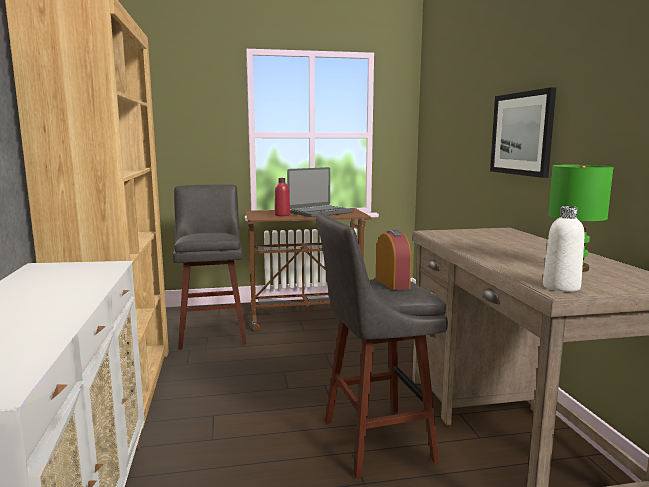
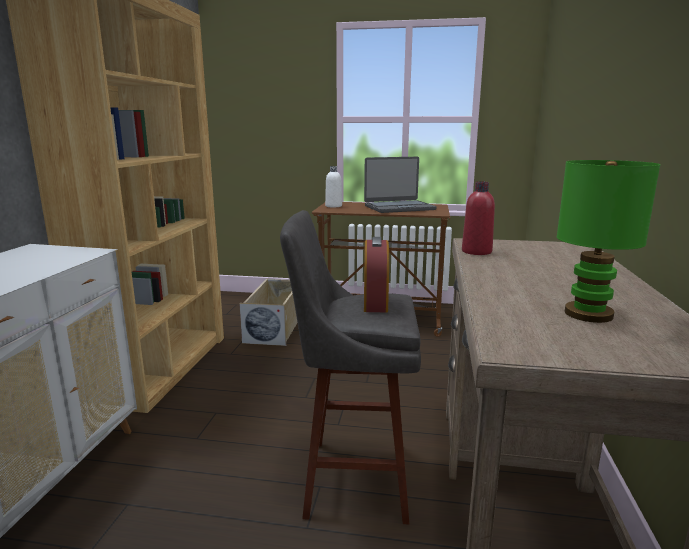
camera: 20 degrees right, 5 degrees up
grey stool [173,184,247,350] -> beige storage box [239,278,297,346]
red bottle [274,178,290,216] -> red bottle moved to [462,181,495,255]
picture [490,87,556,178] -> none
white bottle [543,206,585,292] -> white bottle moved to [325,166,342,207]

